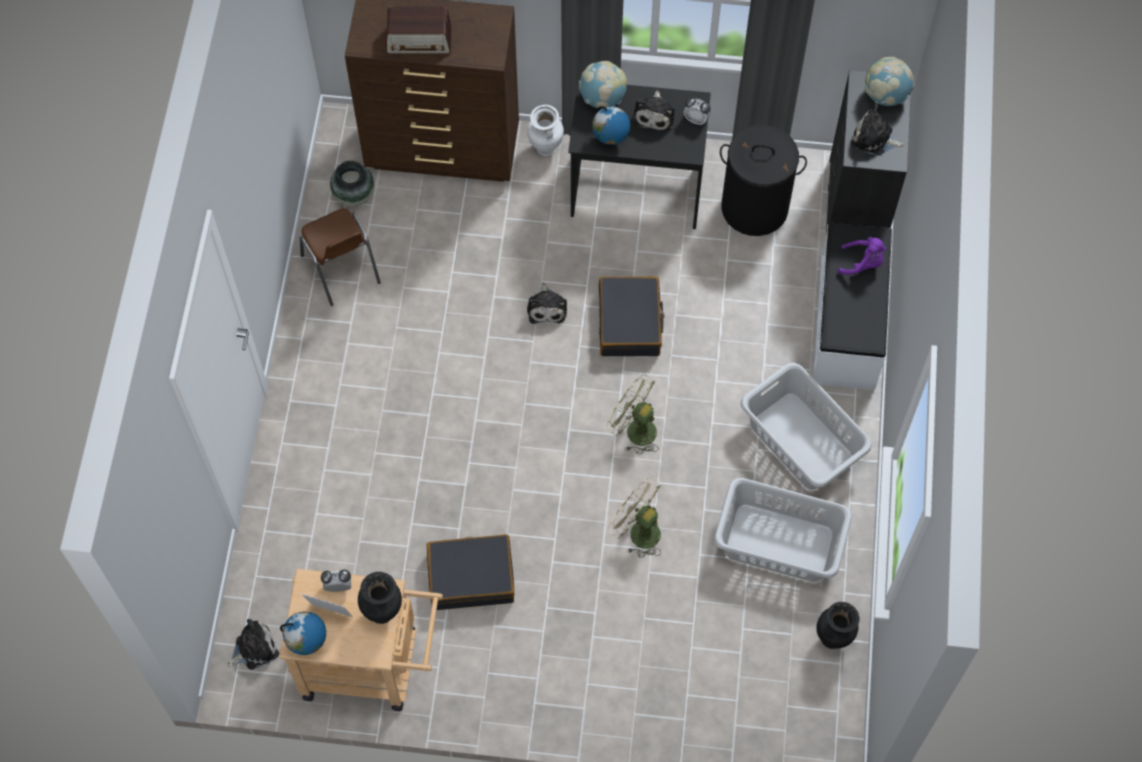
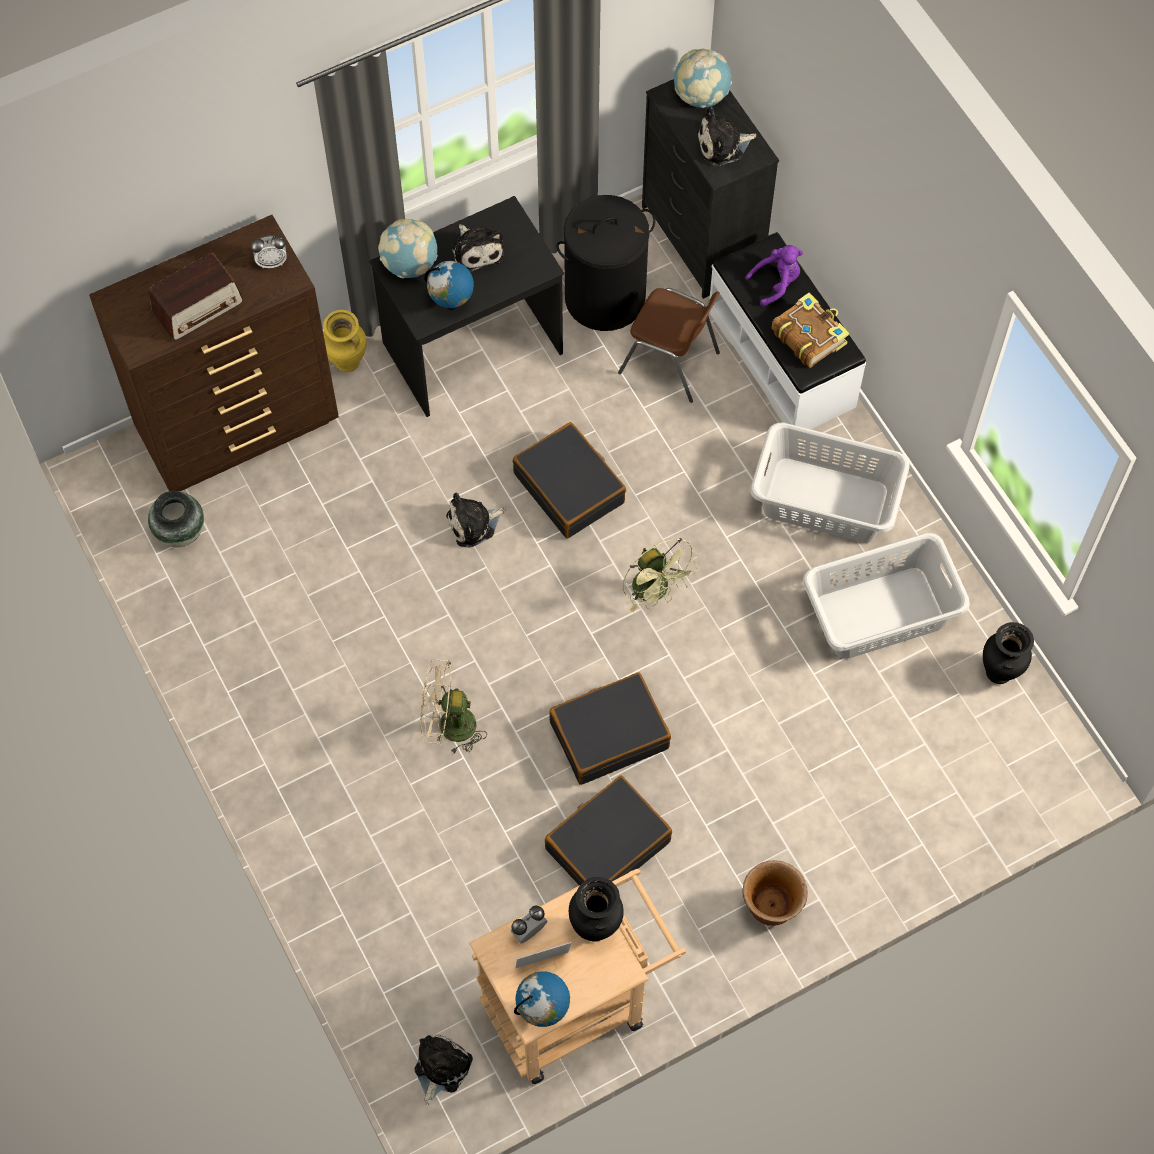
camera: 35 degrees left, 0 degrees up
brown chair [300,208,381,306] -> brown chair moved to [618,288,720,403]
white vase [527,105,564,156] -> yellow vase [323,310,367,372]
plush toy [527,283,567,324] -> plush toy turned 105 degrees clockwise [446,493,505,548]
green fan [606,374,659,455] -> green fan turned 120 degrees counterclockwise [623,538,699,612]
beige fan [608,477,662,558] -> beige fan moved to [420,659,487,754]
alarm clock [684,97,711,125] -> alarm clock moved to [251,235,287,268]
none -> black suitcase [549,672,671,785]
none -> brown planter [743,860,808,926]
none -> book [772,293,849,368]

